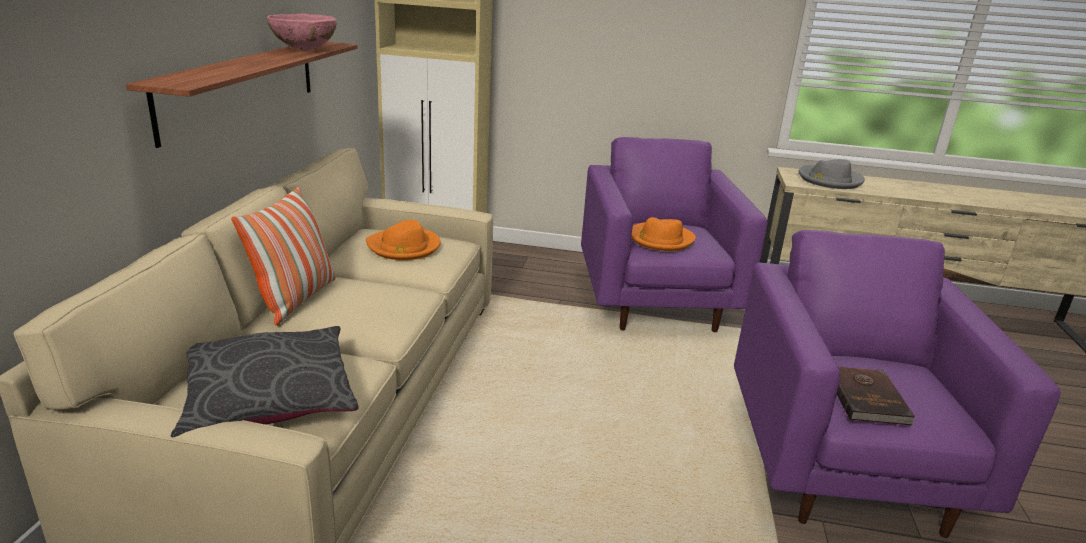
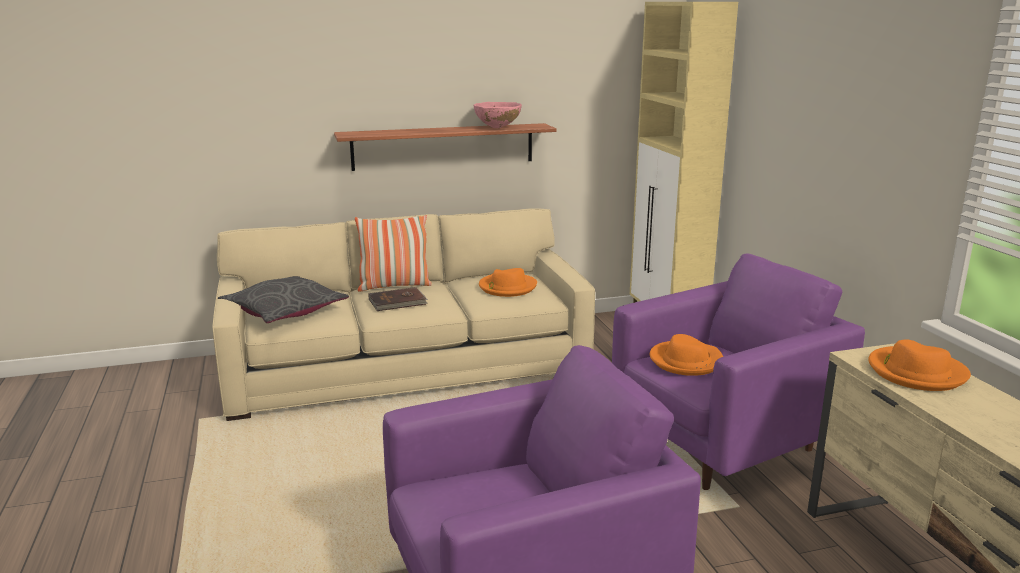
camera: 65 degrees right, 5 degrees down
grey hat [798,159,865,189] -> orange hat [868,339,971,391]
brown book [837,367,916,425] -> brown book moved to [368,287,428,311]

